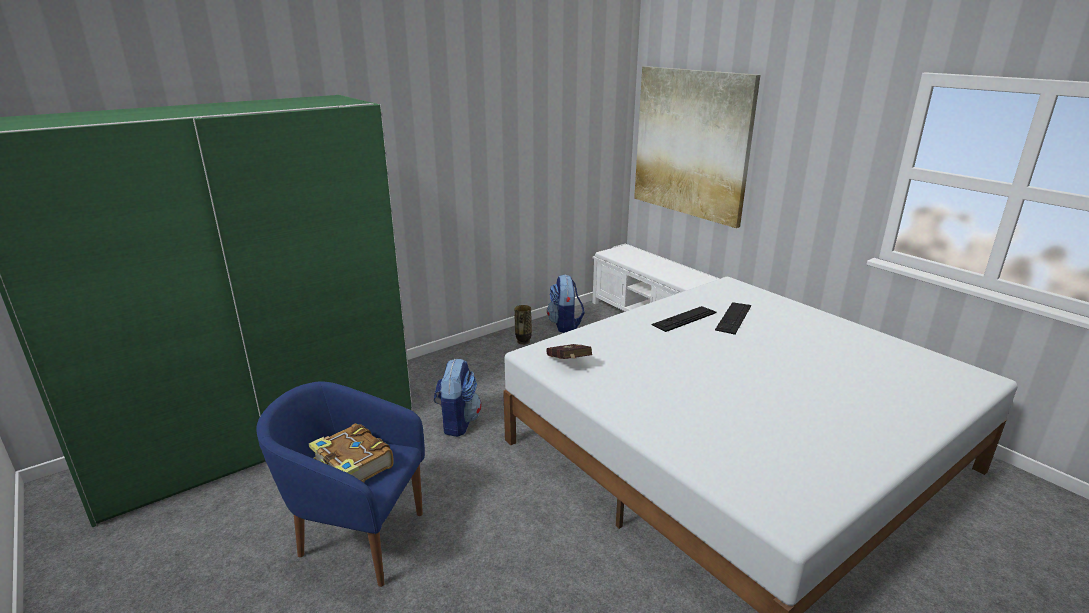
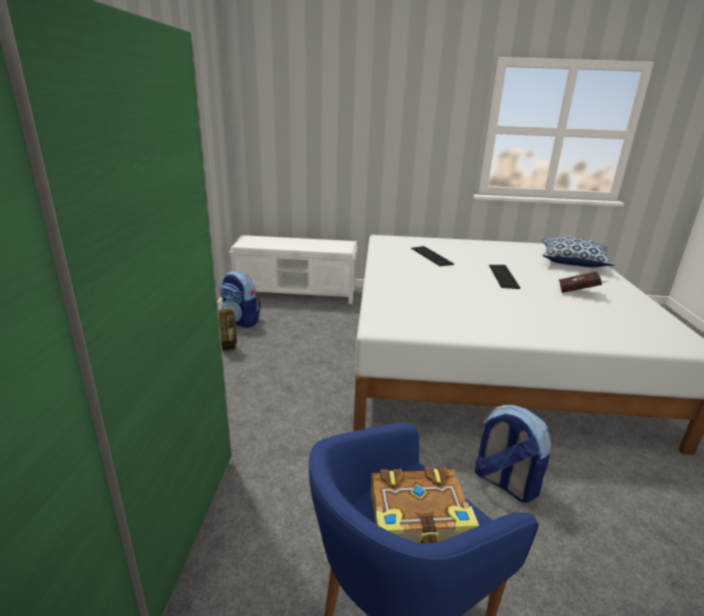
camera: 50 degrees left, 0 degrees up
backpack [434,359,481,437] -> backpack moved to [475,405,551,503]
red book [546,344,592,359] -> red book moved to [559,272,607,293]
picture [634,66,760,228] -> none
keyboard [651,306,716,332] -> keyboard moved to [489,265,520,289]
none -> pillow [542,237,615,267]

